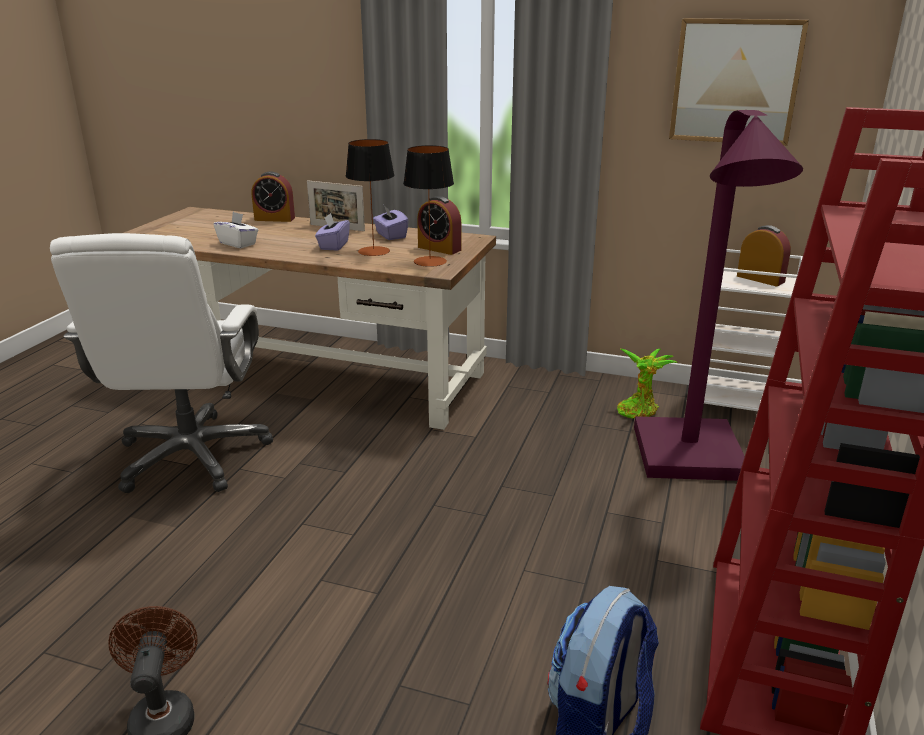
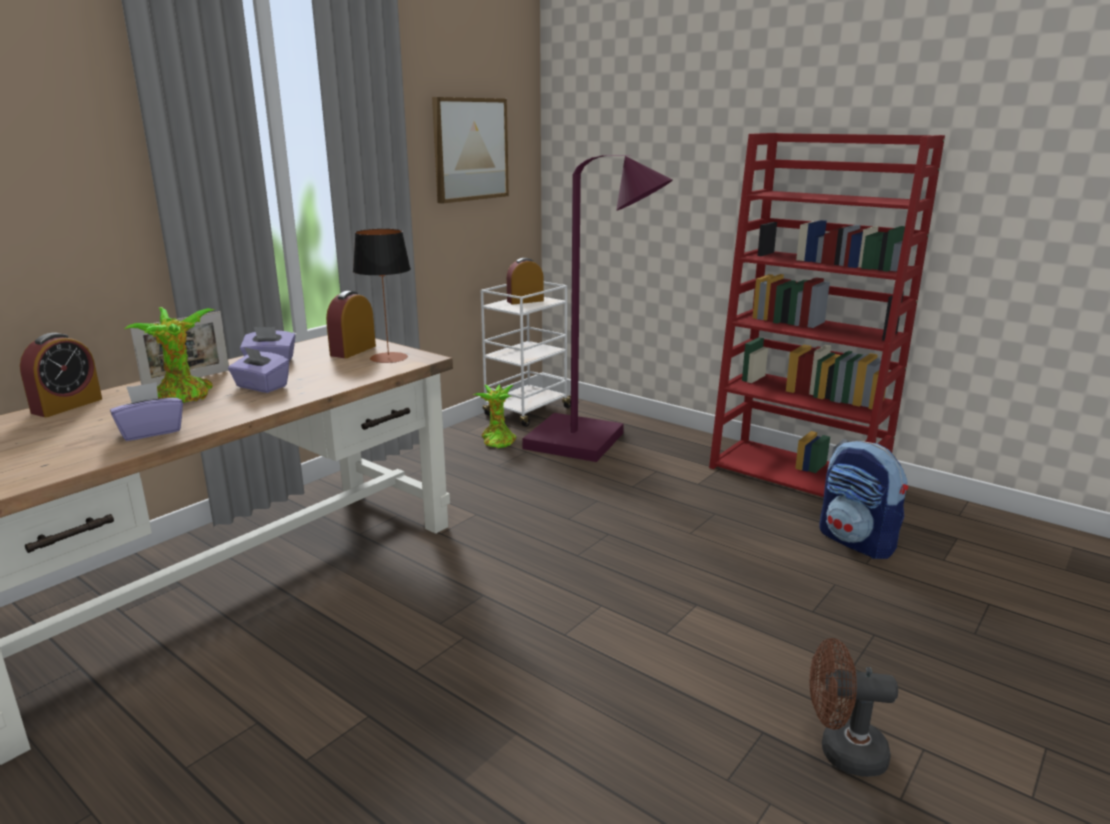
camera: 70 degrees left, 5 degrees down
white office chair [50,233,273,493] -> none
white tissue box [214,212,258,248] -> purple tissue box [110,382,183,441]
table lamp [346,139,394,256] -> none
alarm clock [417,196,461,255] -> alarm clock turned 150 degrees clockwise [326,291,376,358]
none -> potted plant [125,307,215,403]

